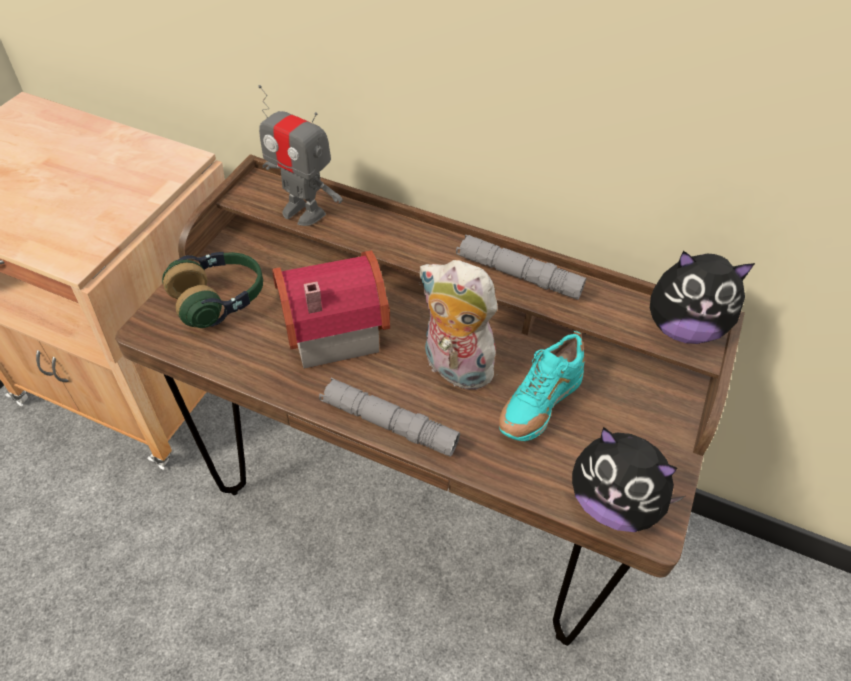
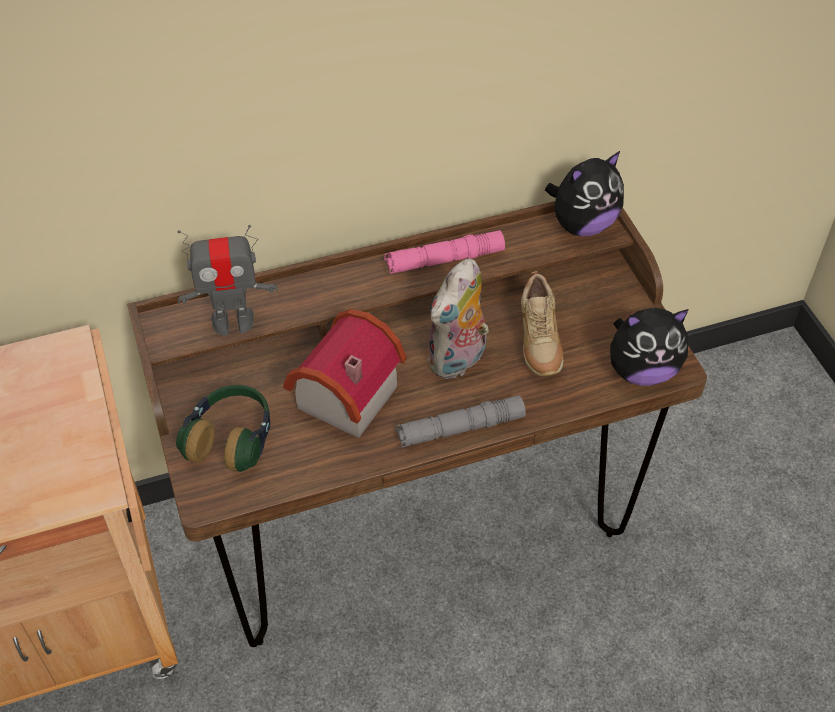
camera: 40 degrees left, 0 degrees up
plush toy [419,260,498,390] -> plush toy turned 45 degrees counterclockwise [427,258,489,379]
grey flashlight [456,235,586,300] -> pink flashlight [384,230,505,274]
turquoise shoe [499,331,584,441] -> beige shoe [521,271,563,376]

